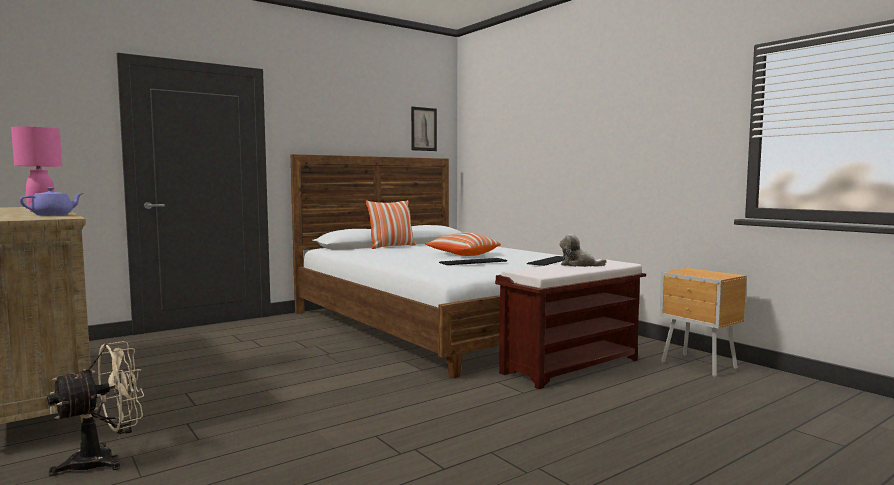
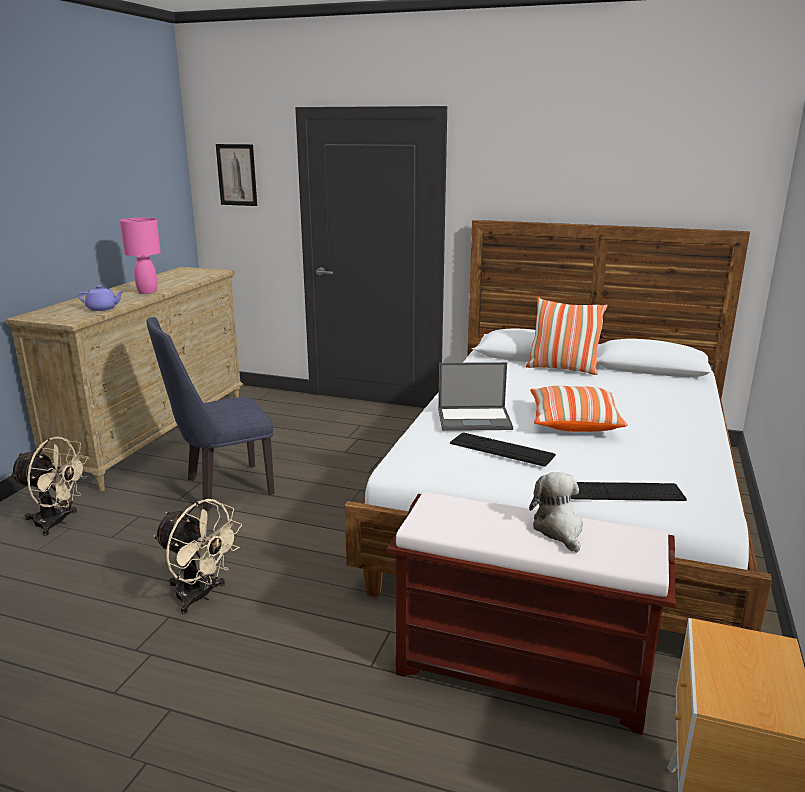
camera: 55 degrees right, 15 degrees up
picture [411,107,437,151] -> picture moved to [216,144,257,206]
none -> blue chair [146,317,275,511]
none -> beige fan [154,499,242,614]
none -> laptop [438,362,513,431]

